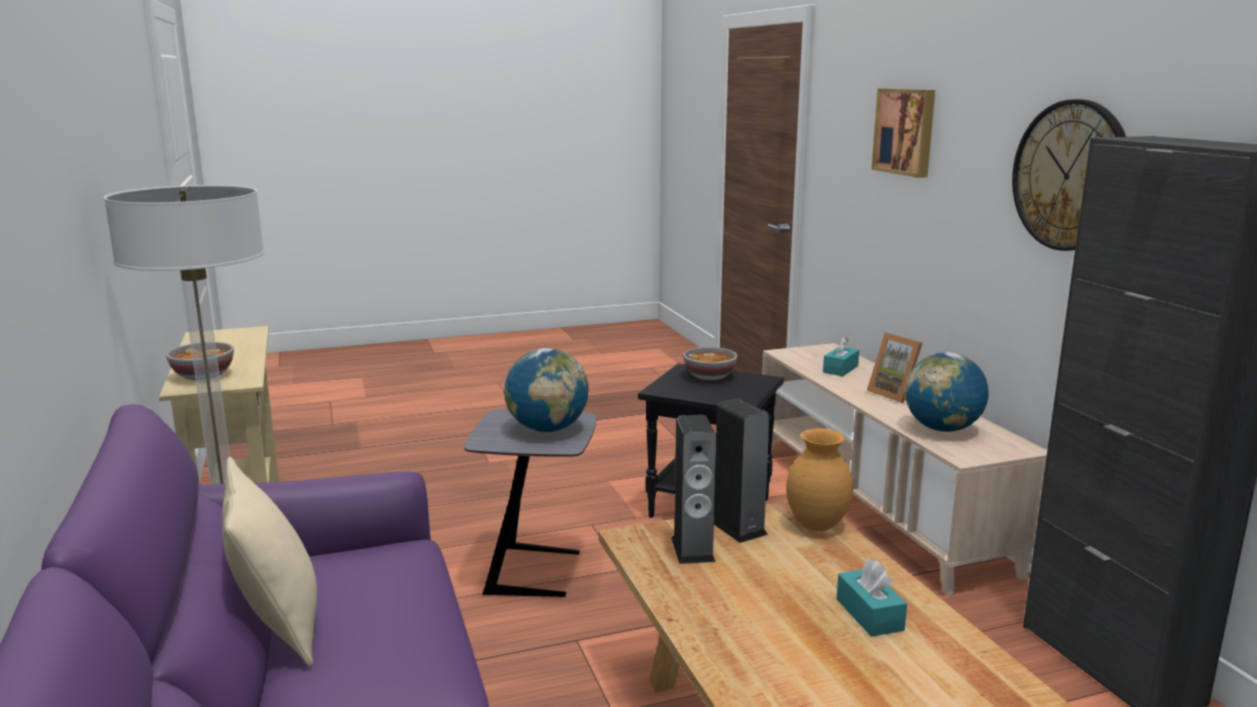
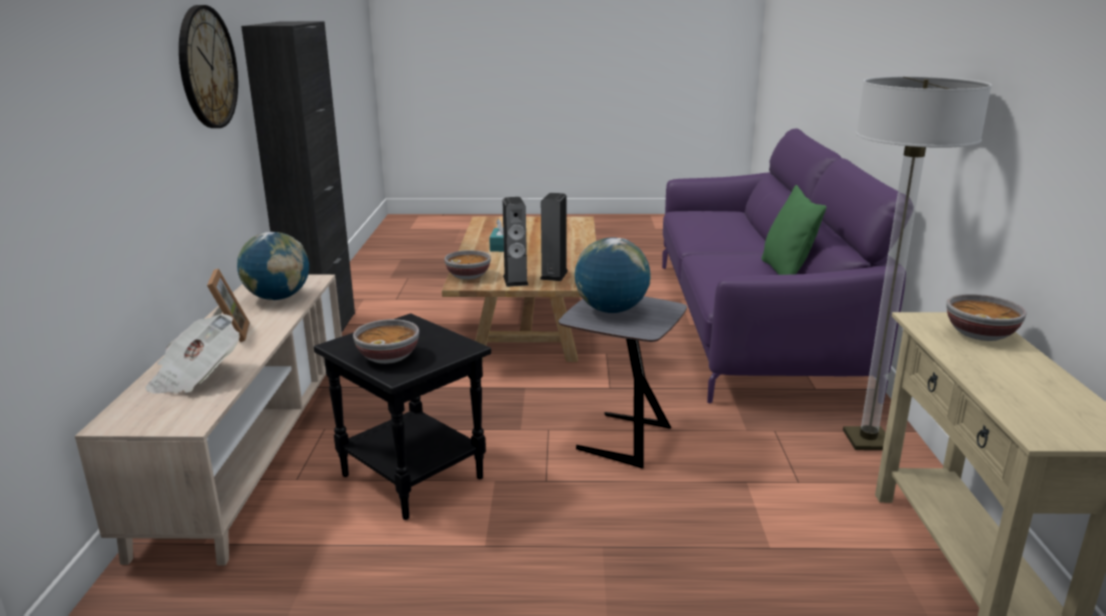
camera: 160 degrees left, 5 degrees up
beige pillow [222,457,317,667] -> green pillow [761,185,827,275]
brown vase [786,428,853,531] -> bowl [444,250,491,280]
turquoise tissue box [823,336,859,376] -> newspaper [145,314,240,394]
picture [872,88,935,178] -> none

